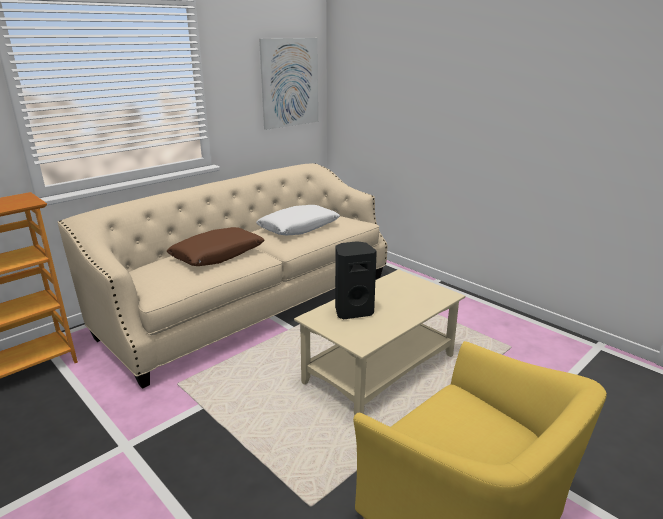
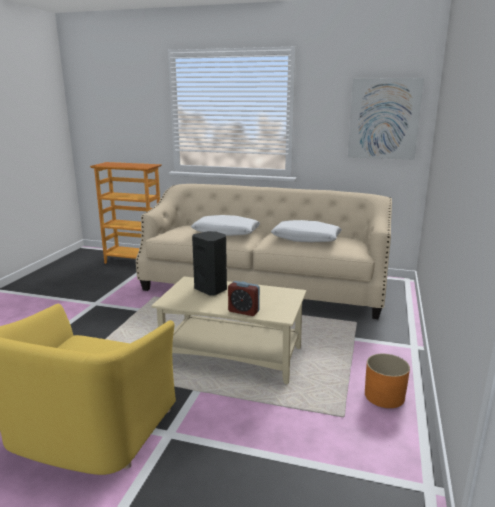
camera: 60 degrees right, 5 degrees down
brown pillow [167,227,265,266] -> white pillow [191,215,260,236]
none -> alarm clock [228,281,260,316]
none -> orange planter [365,354,410,408]

